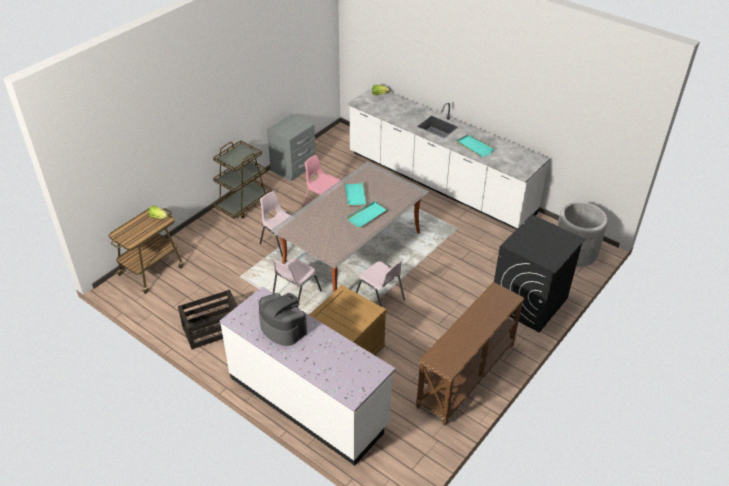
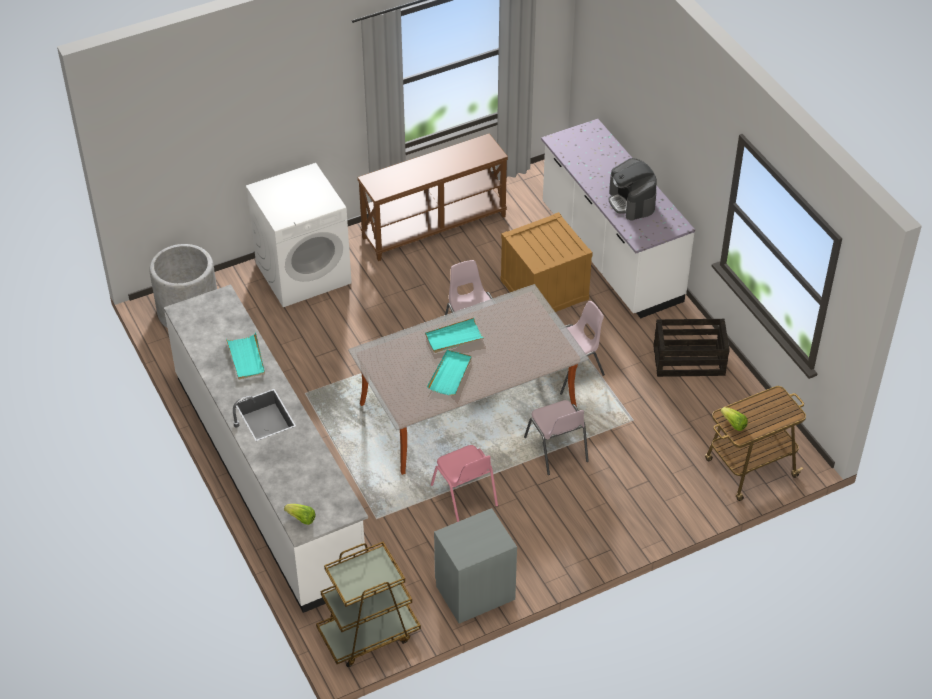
camera: 155 degrees left, 5 degrees up
brown cart [213,140,272,219] -> brown cart moved to [316,542,421,667]
black washing machine [494,214,585,332] -> white washing machine [246,163,352,307]

